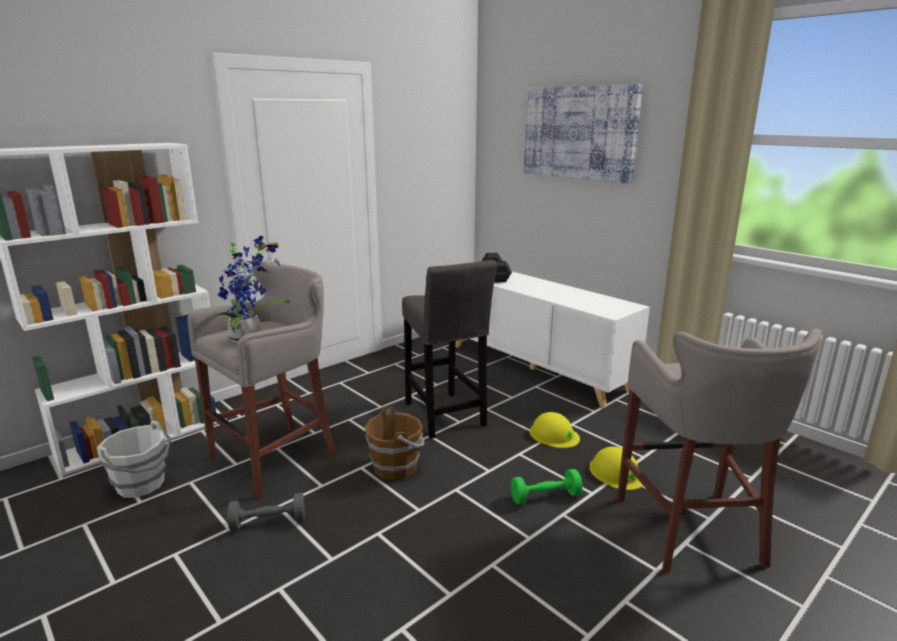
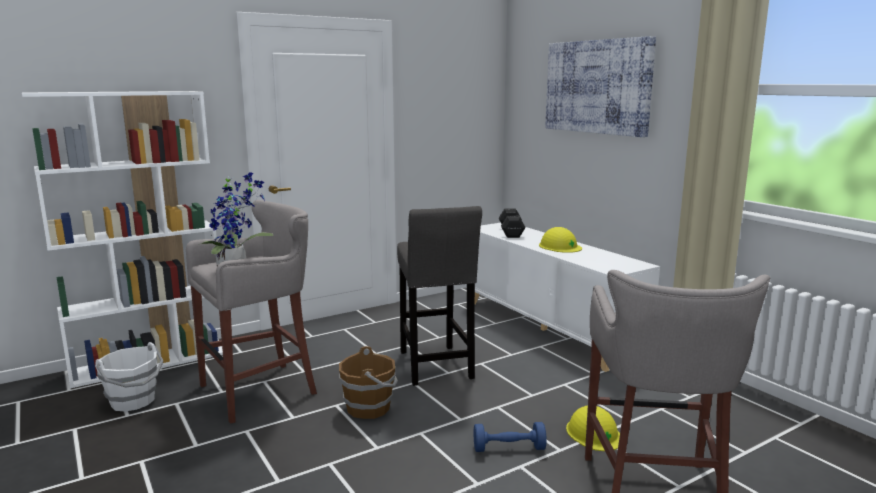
camera: 10 degrees right, 5 degrees down
grey dumbbell [227,493,305,531] -> none
green dumbbell [511,469,583,505] -> blue dumbbell [474,422,547,452]
yellow hard hat [530,412,580,448] -> yellow hard hat moved to [539,227,582,253]

